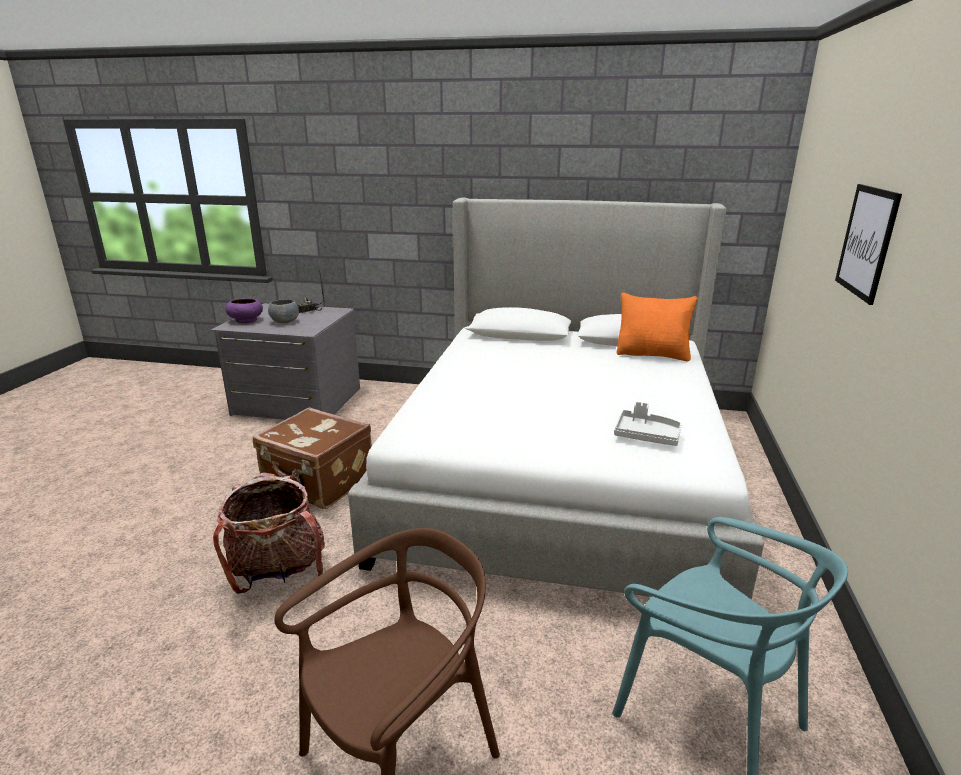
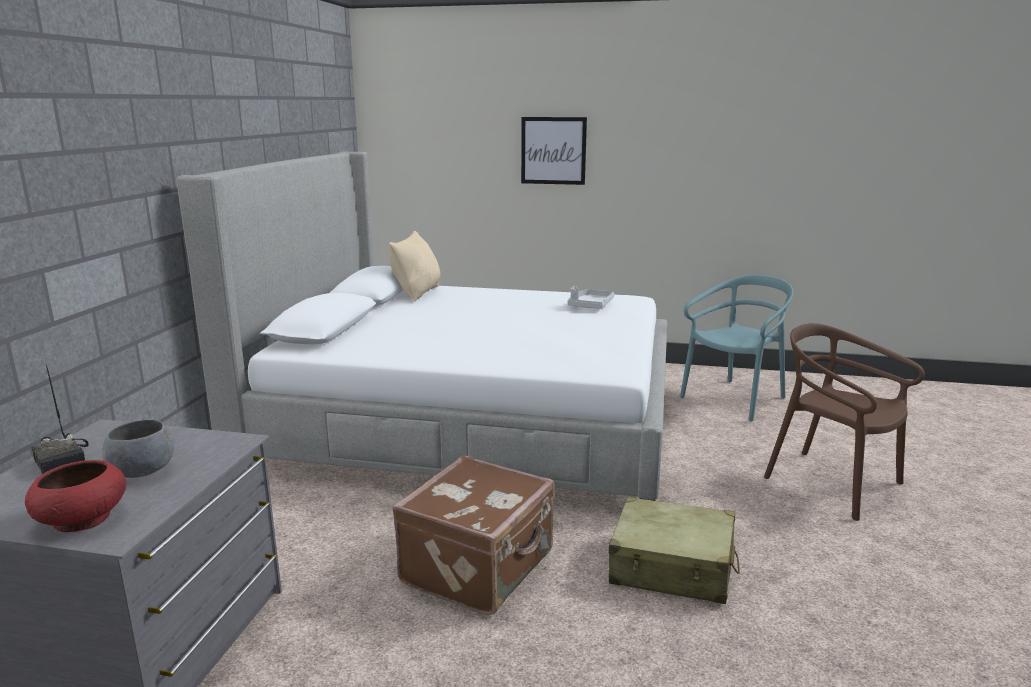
camera: 90 degrees left, 5 degrees down
backpack [213,472,325,594] -> beige suitcase [609,497,740,604]
purple bowl [225,298,263,323] -> red bowl [25,460,126,532]
orange pillow [617,293,698,361] -> beige pillow [389,230,440,301]

